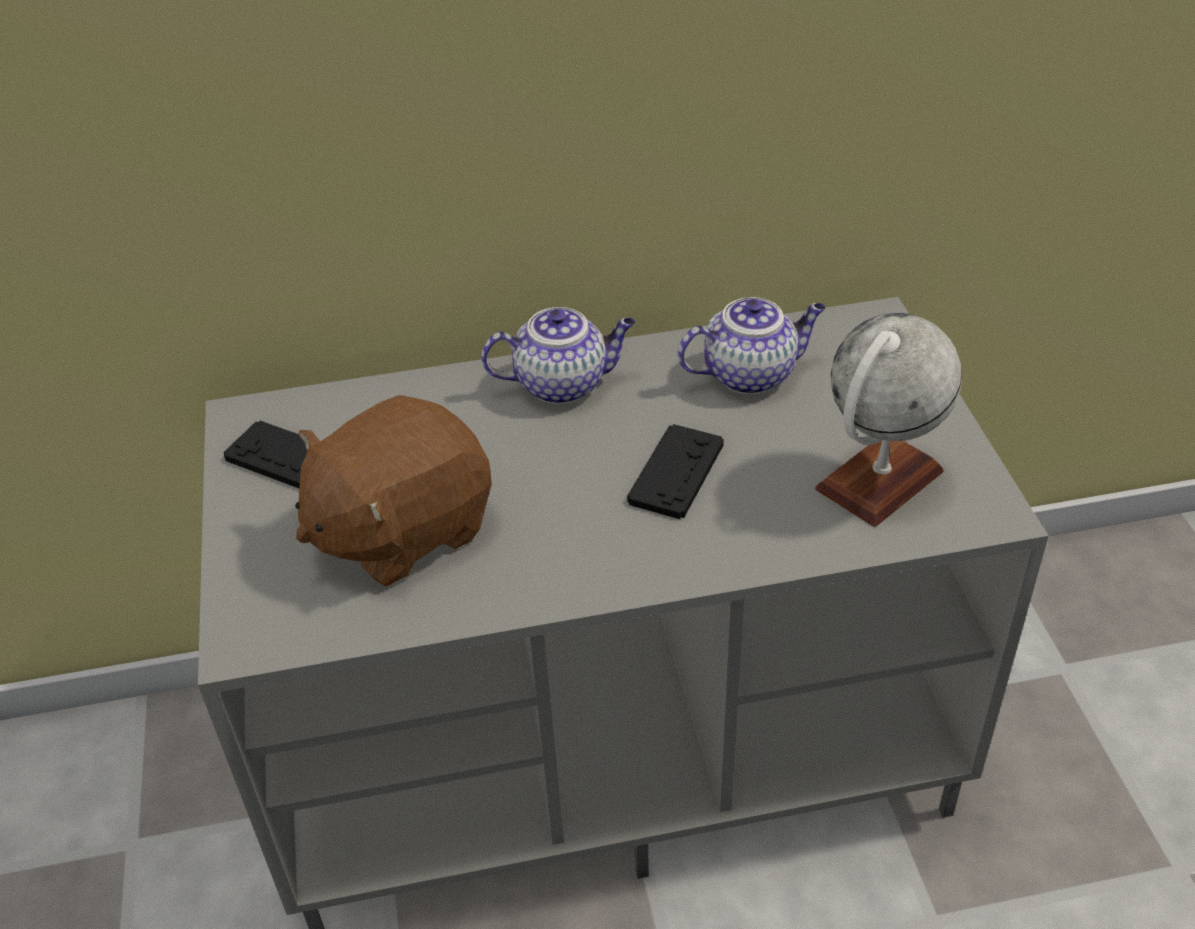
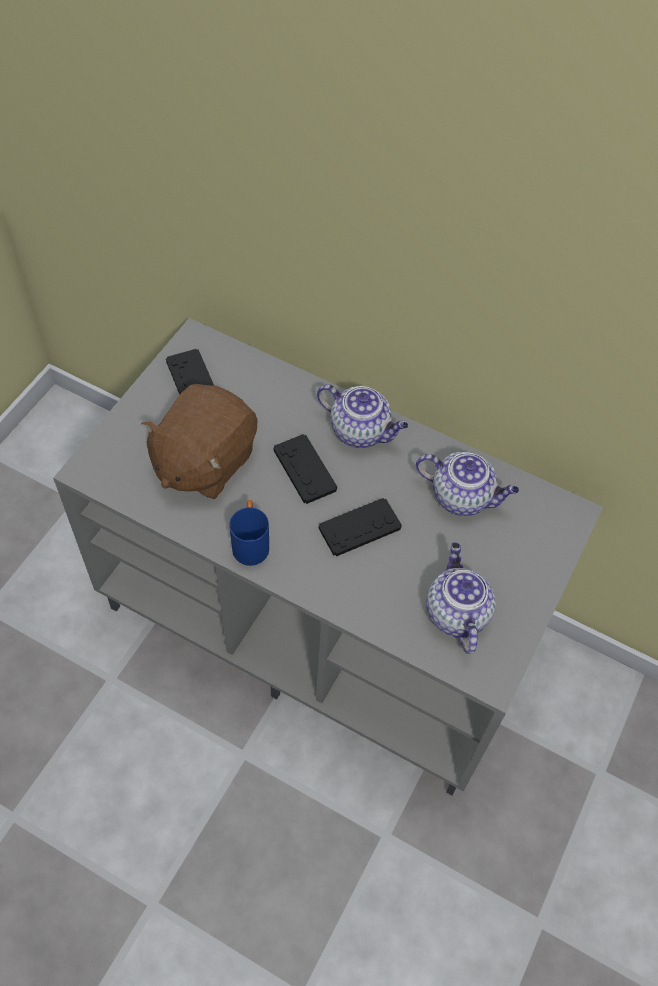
camera: 35 degrees right, 15 degrees up
brown plush toy [295,395,492,587] -> brown plush toy turned 60 degrees counterclockwise [141,384,258,499]
globe [815,313,962,527] -> teapot [426,542,496,654]
none -> blue mug [229,500,269,566]
none -> black game controller [273,434,337,504]

